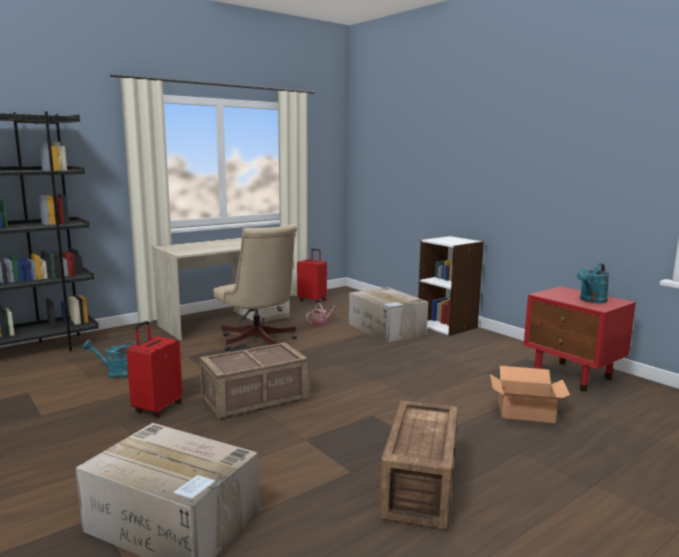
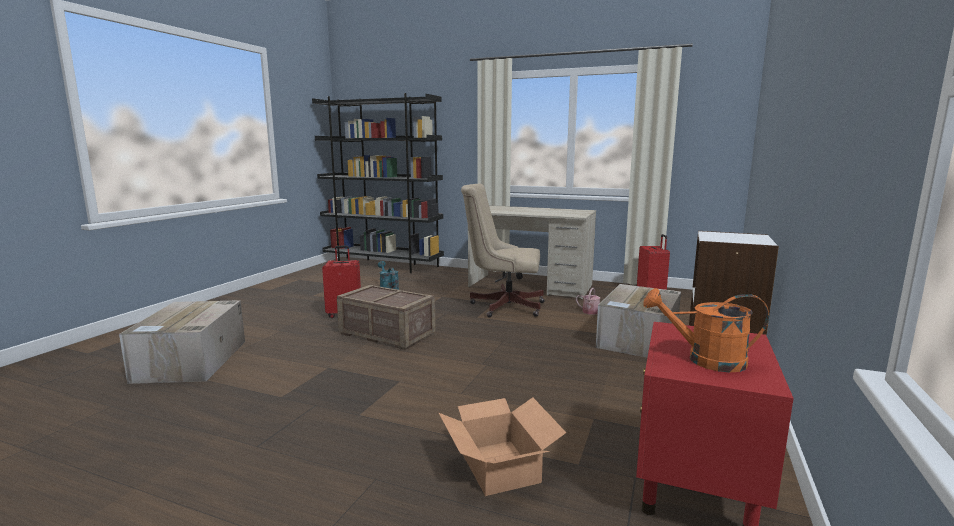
camera: 60 degrees right, 0 degrees up
beige office chair [213,224,297,351] -> beige office chair turned 75 degrees clockwise [461,184,545,318]
crate [380,401,458,530] -> none
turquoise watering can [577,263,610,303] -> orange watering can [643,288,769,372]

